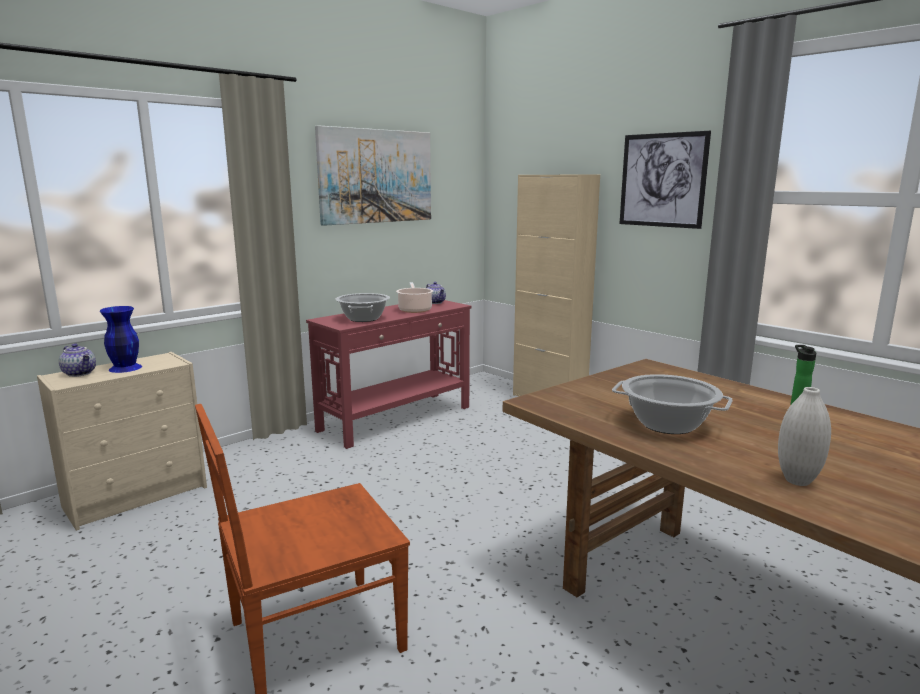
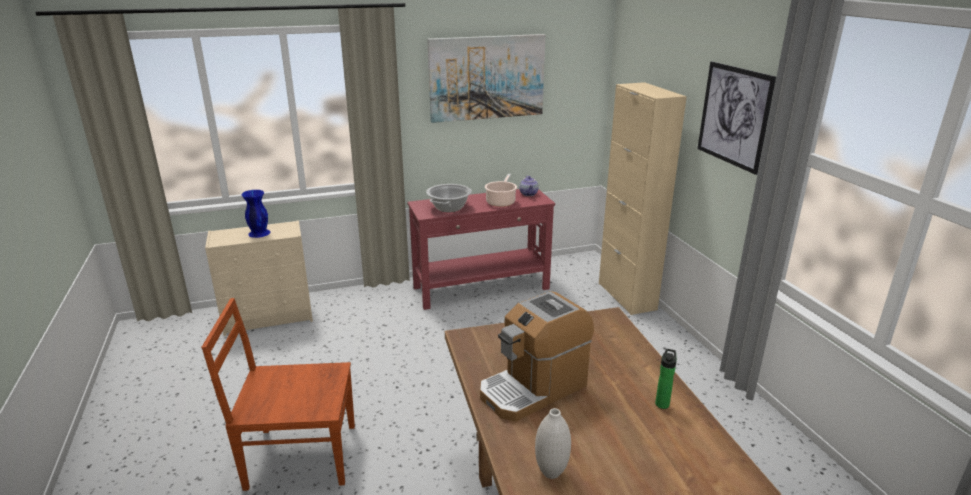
camera: 25 degrees right, 10 degrees up
teapot [59,343,96,377] -> none
cooking pot [612,374,732,434] -> coffee machine [480,291,594,422]

